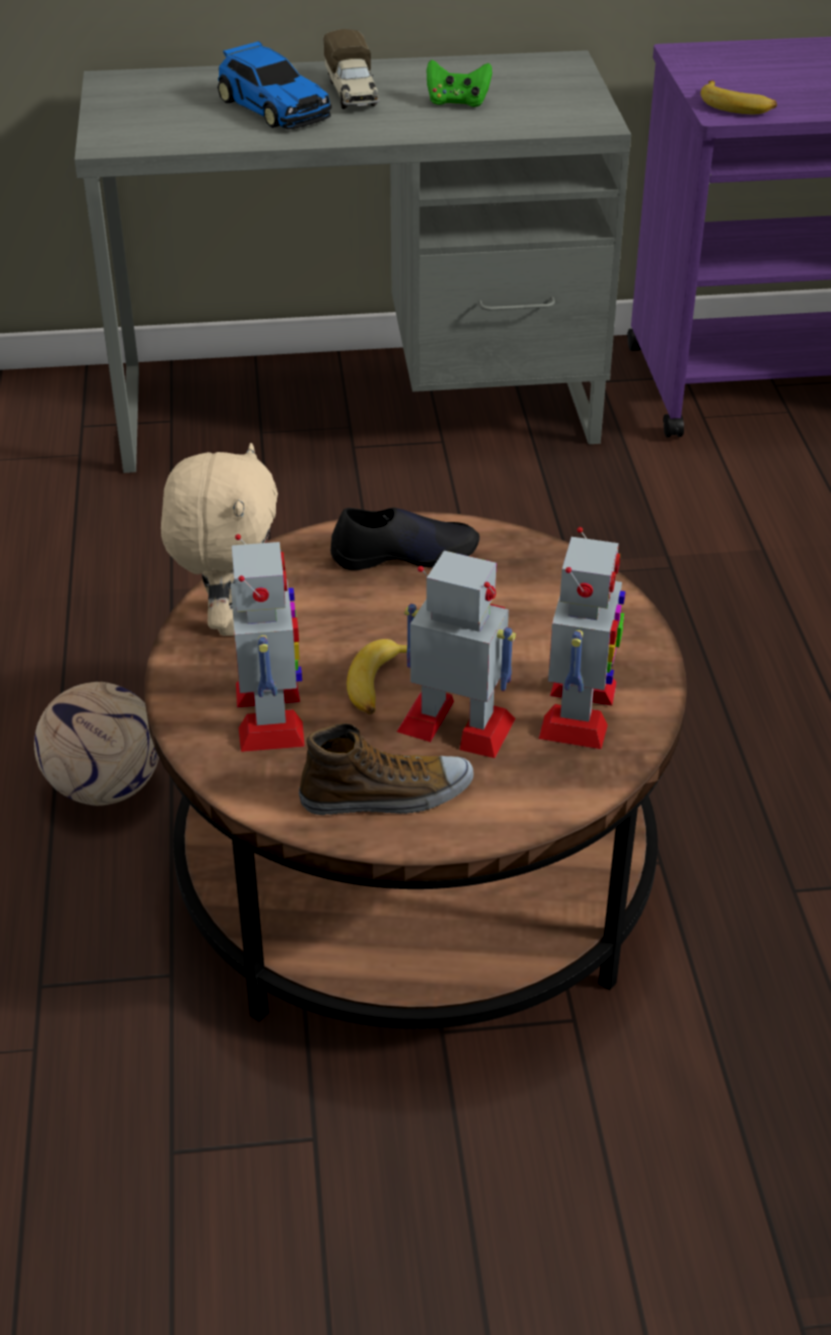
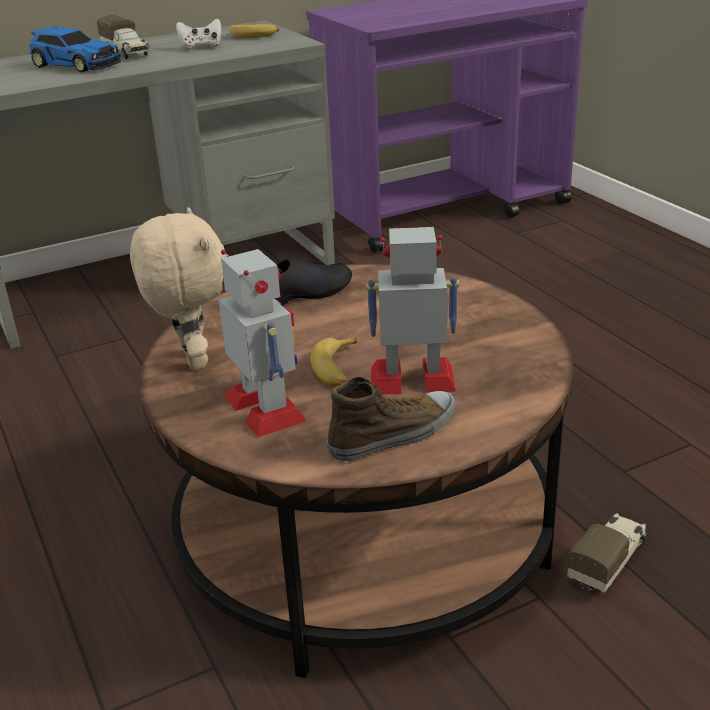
camera: 20 degrees left, 10 degrees down
football [34,682,159,806] -> none
green game controller [427,60,492,107] -> white game controller [176,18,221,49]
toy robot [539,527,626,749] -> none
banana [701,80,777,114] -> banana moved to [229,24,279,38]
none -> toy truck [567,513,646,592]

